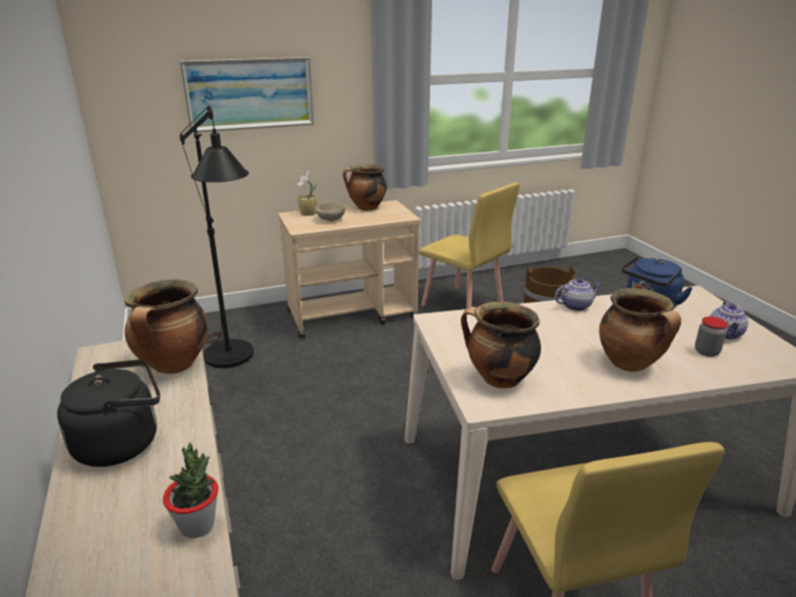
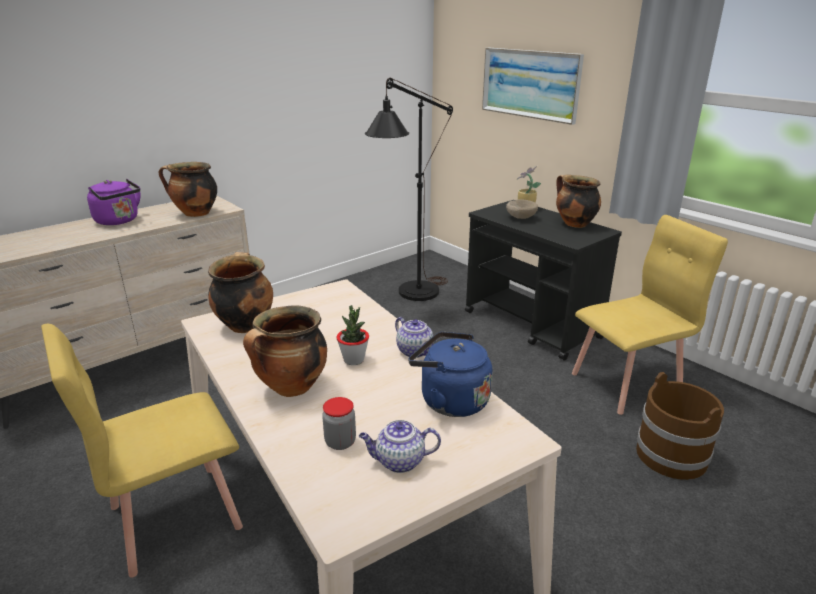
camera: 70 degrees right, 0 degrees up
black kettle [57,360,160,467] -> purple kettle [87,179,141,225]
potted plant [163,443,218,538] -> potted plant moved to [336,306,369,365]
beige cart [278,200,421,338] -> black cart [465,200,622,361]
yellow chair [419,182,520,308] -> yellow chair turned 135 degrees counterclockwise [572,215,728,415]

